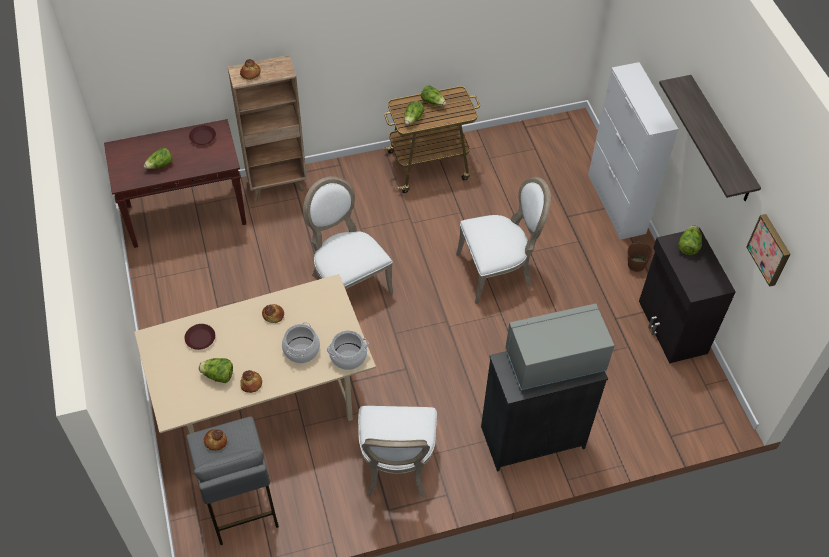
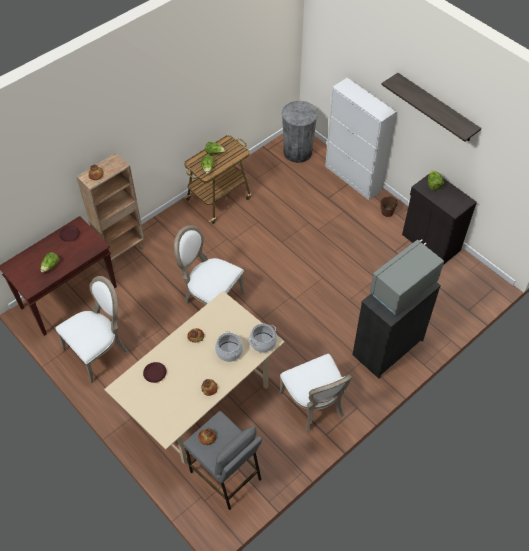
camera: 25 degrees left, 0 degrees up
lettuce [198,358,233,383] -> none
white chair [456,177,551,304] -> white chair moved to [56,276,128,383]
picture [746,214,791,287] -> none
none -> grey trash can [282,101,318,163]

